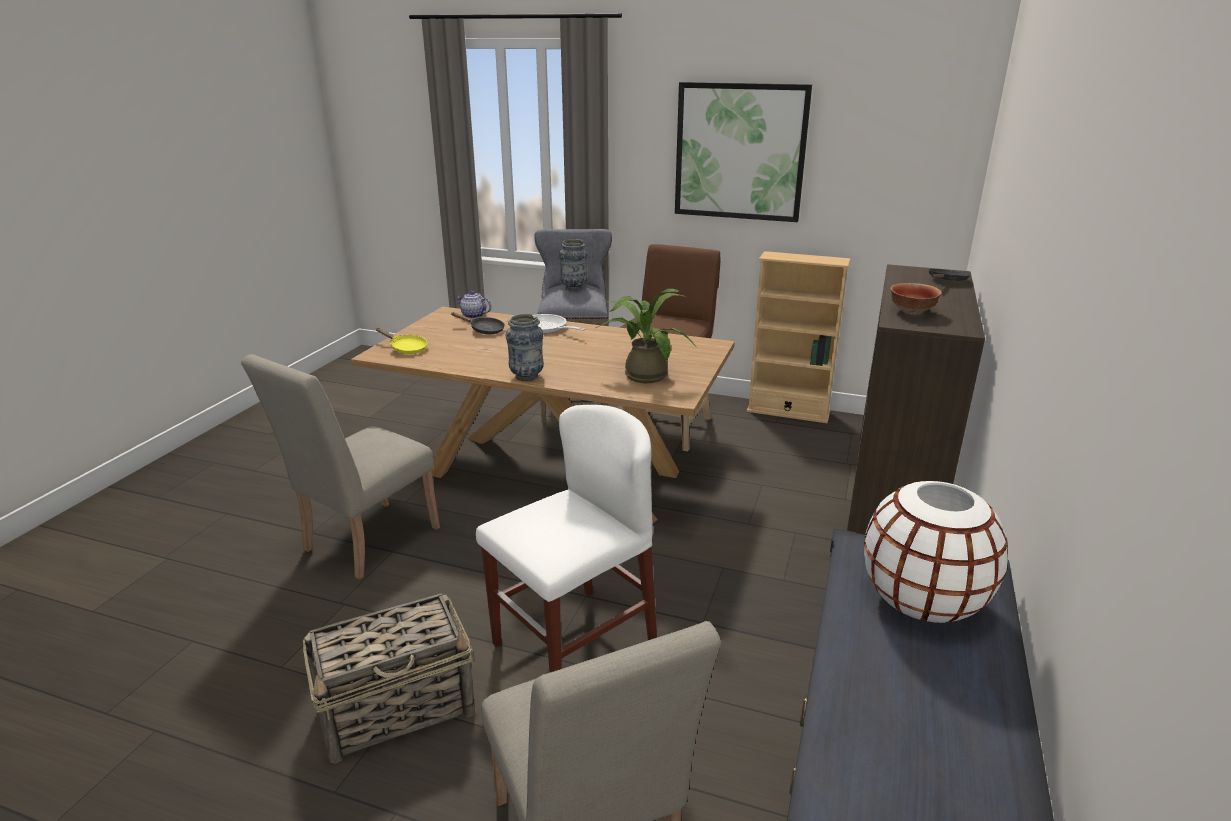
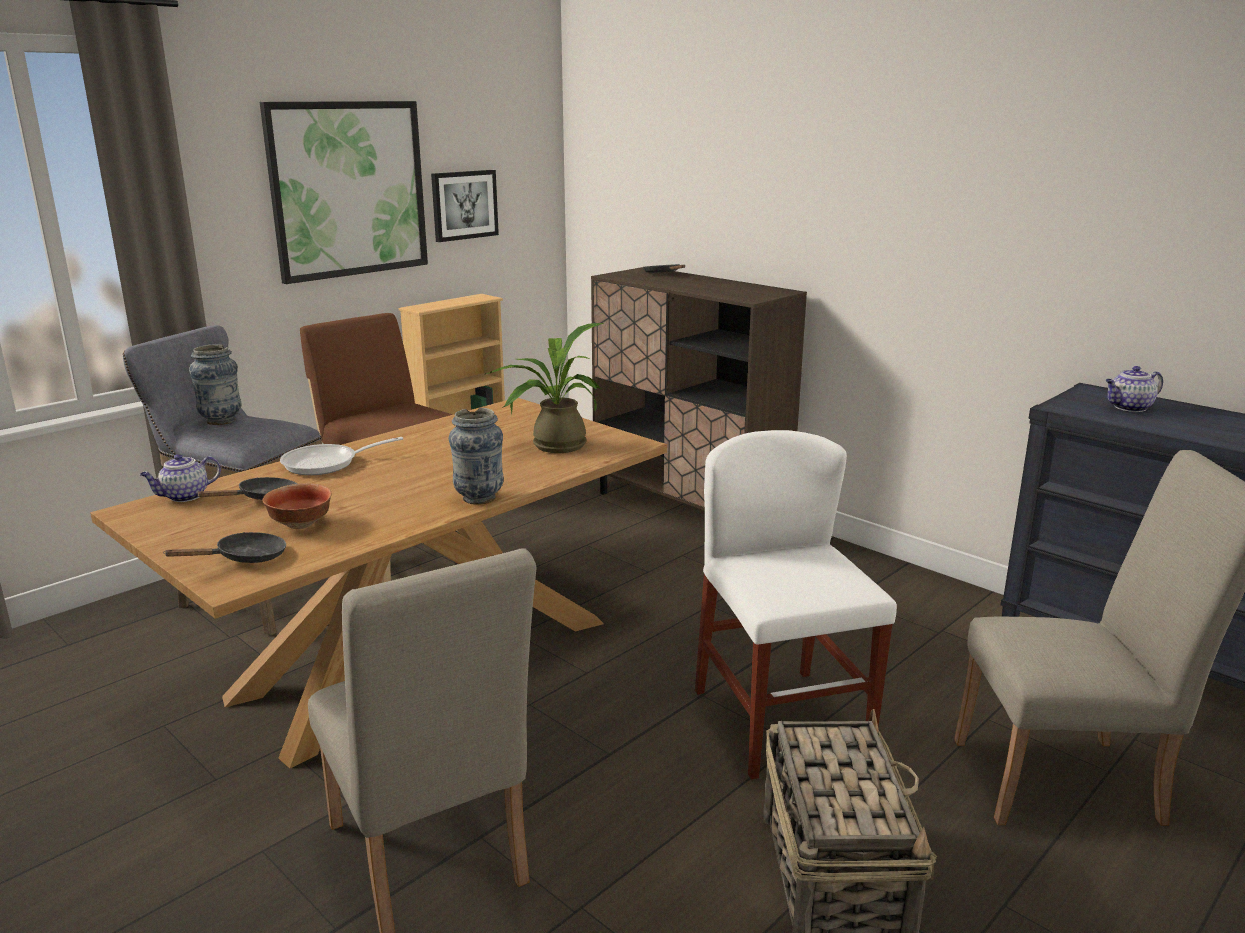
camera: 65 degrees left, 5 degrees down
yellow frying pan [376,328,427,354] -> black frying pan [163,532,286,563]
white vase [864,481,1008,623] -> teapot [1106,366,1163,412]
bowl [891,283,942,315] -> bowl moved to [262,483,332,529]
none -> picture [431,170,499,242]

